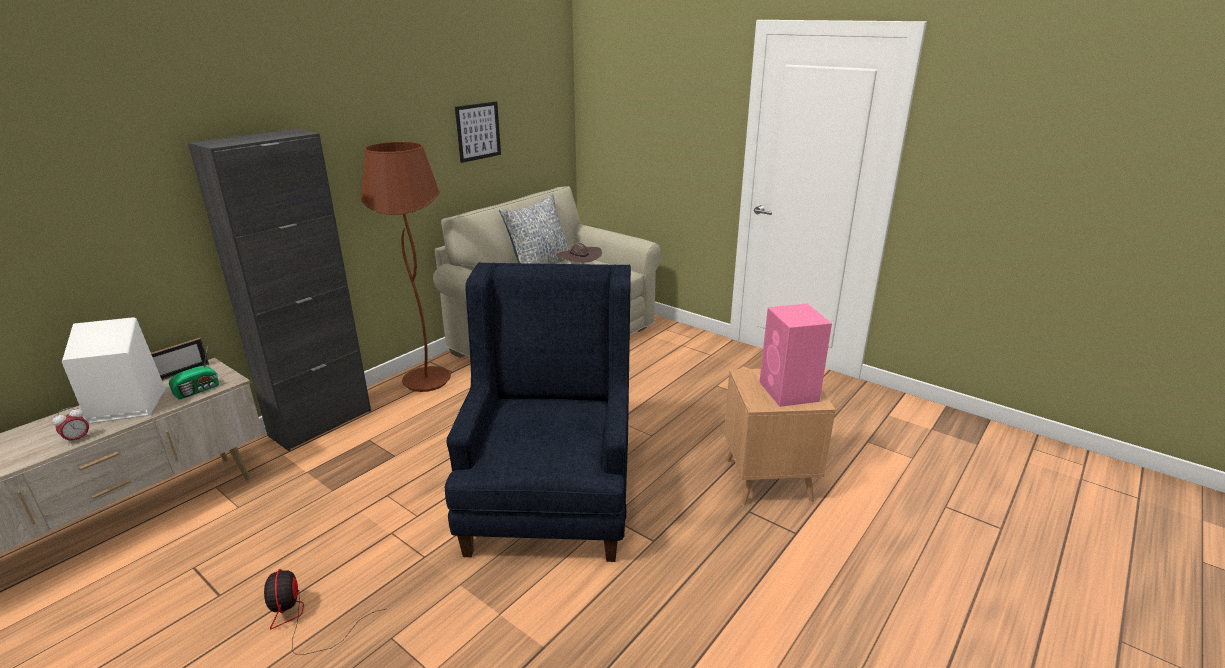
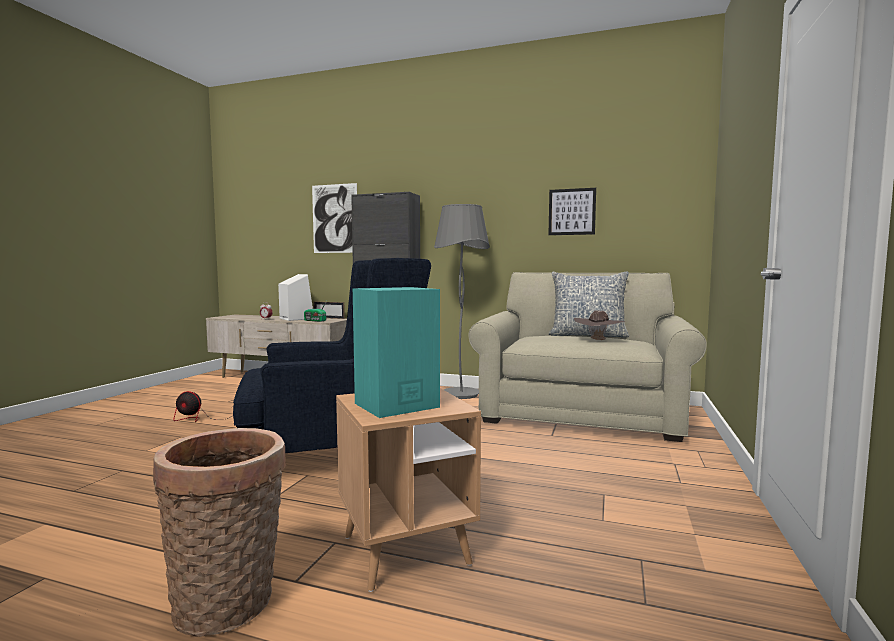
camera: 70 degrees right, 20 degrees down
fan [264,569,385,655] -> fan turned 135 degrees counterclockwise [174,391,232,422]
brown floor lamp [360,142,451,392] -> grey floor lamp [434,204,490,399]
pink speaker [759,304,832,407] -> turquoise speaker [353,287,440,418]
none -> basket [153,428,286,637]
none -> picture [312,183,357,253]

